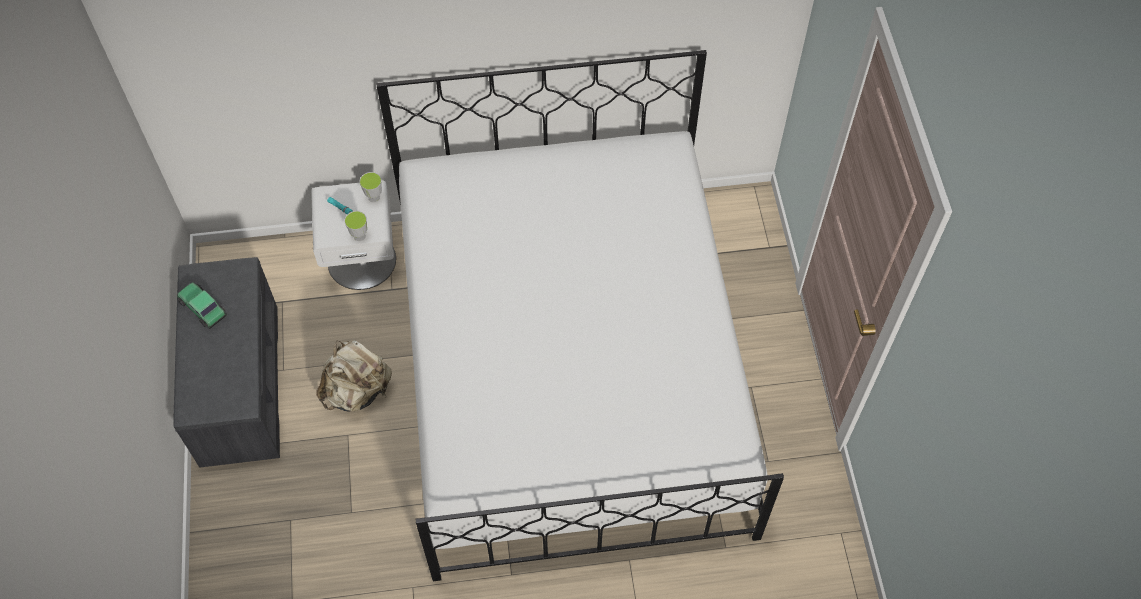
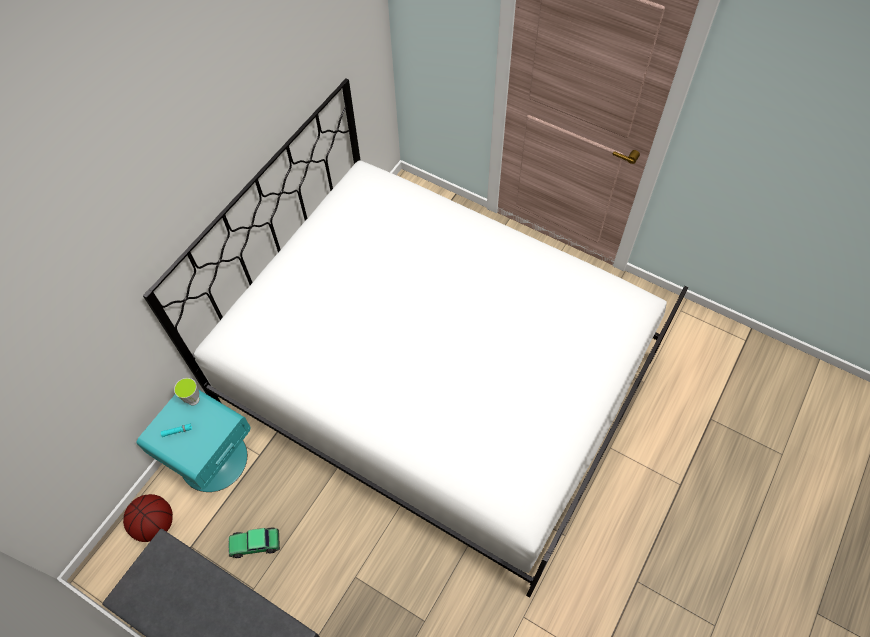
camera: 50 degrees left, 0 degrees up
toy car [177,282,227,329] -> toy car moved to [228,527,280,558]
white nightstand [311,181,396,290] -> turquoise nightstand [136,389,251,492]
beige backpack [316,340,392,411] -> none
cup [344,211,367,241] -> none
none -> basketball [123,494,173,542]

